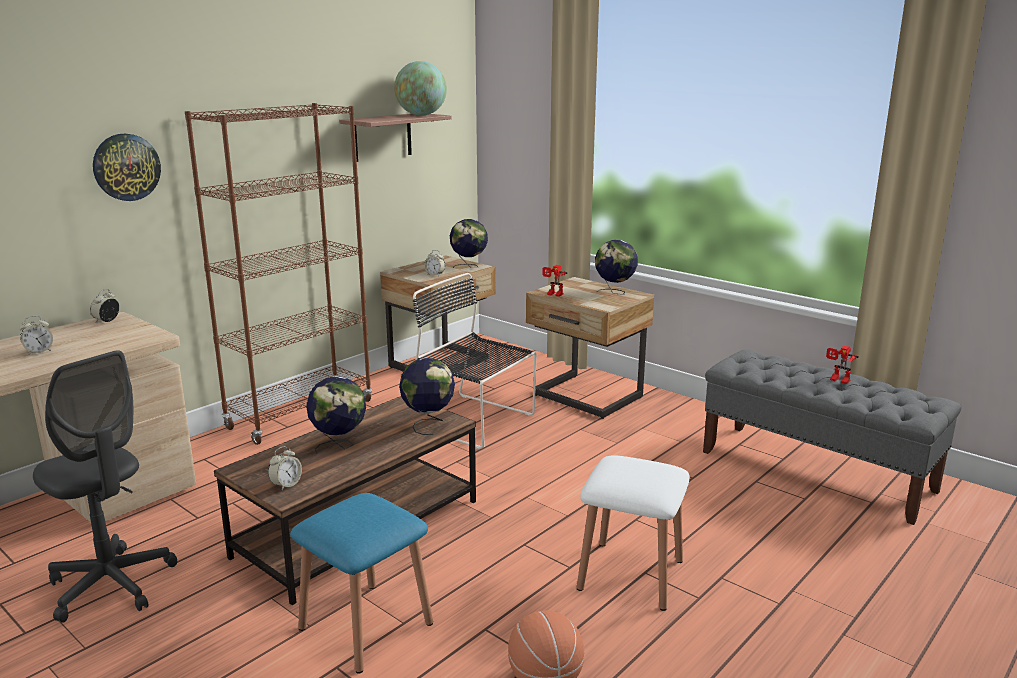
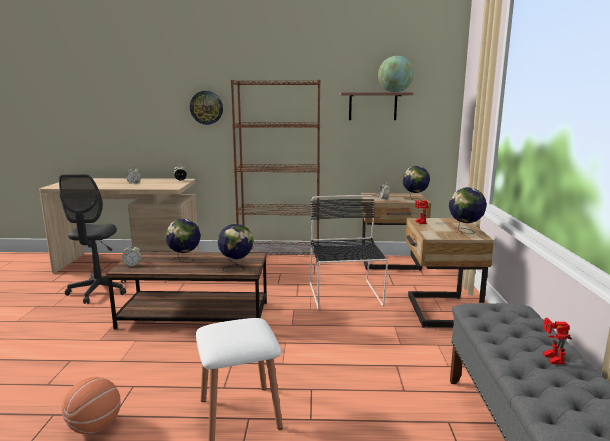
camera: 50 degrees right, 5 degrees down
blue stool [290,493,433,674] -> none

